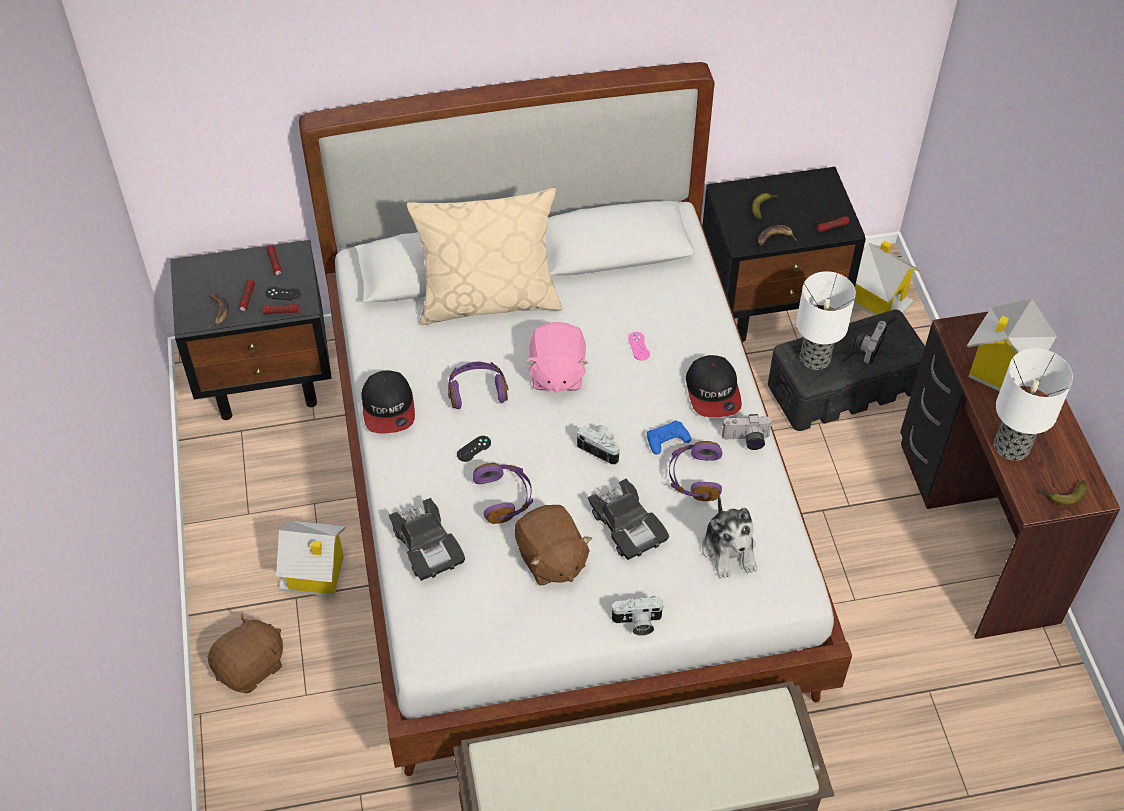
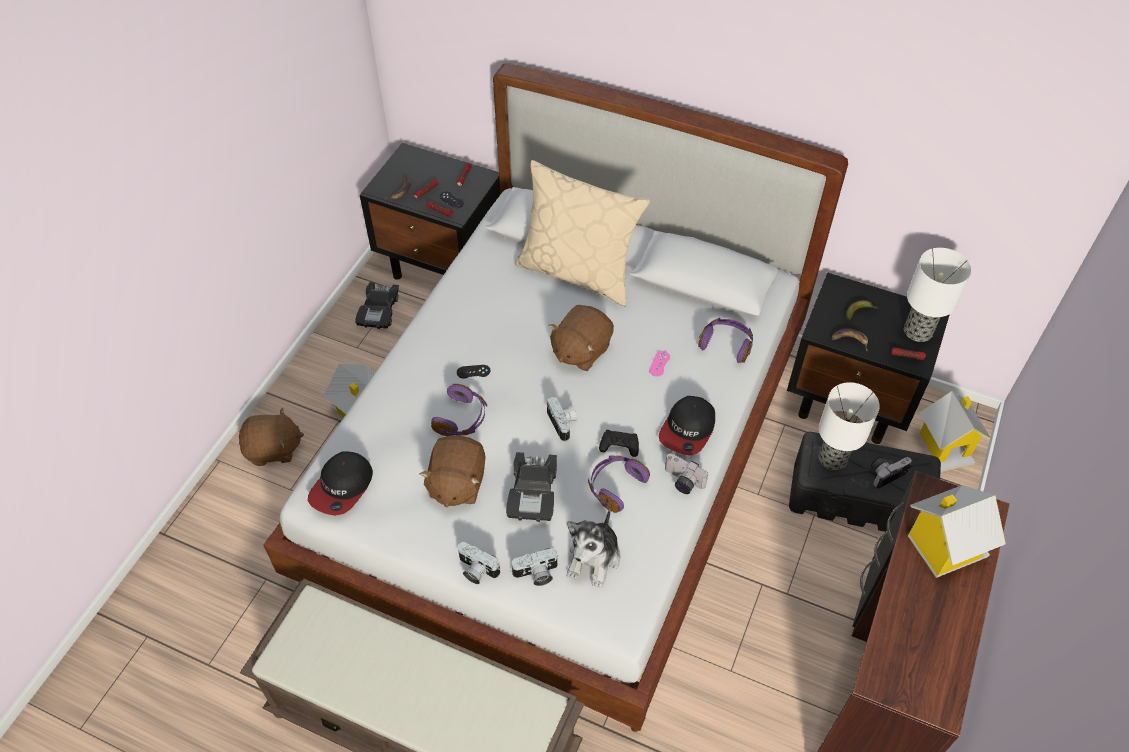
camera: 35 degrees right, 0 degrees up
cap [361,370,415,434] -> cap moved to [308,451,373,516]
black toy car [389,498,465,581] -> black toy car moved to [355,282,399,329]
purple headphones [448,362,508,409] -> purple headphones moved to [698,318,753,363]
pink plush toy [526,322,589,393] -> brown plush toy [548,305,614,371]
blue game controller [646,420,691,454] -> black game controller [599,430,639,457]
table lamp [994,348,1073,461] -> table lamp moved to [904,248,971,342]
banana [1042,480,1086,505] -> none
none -> camera [510,548,559,586]

